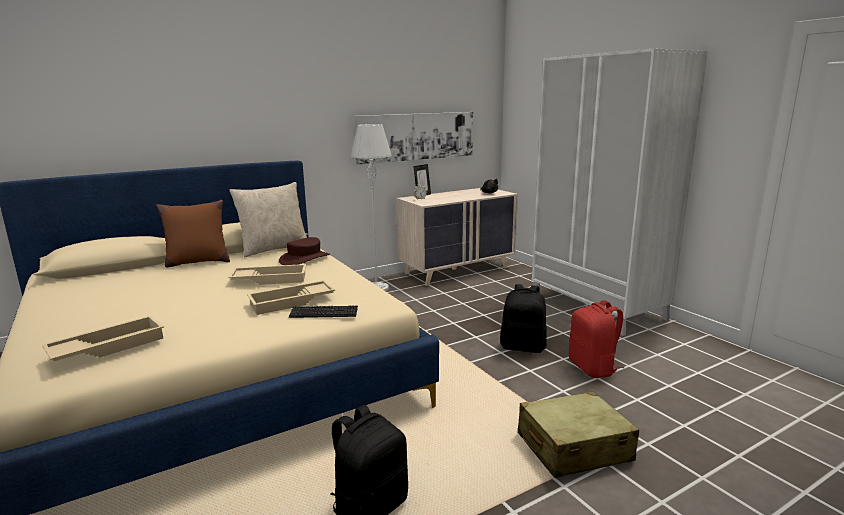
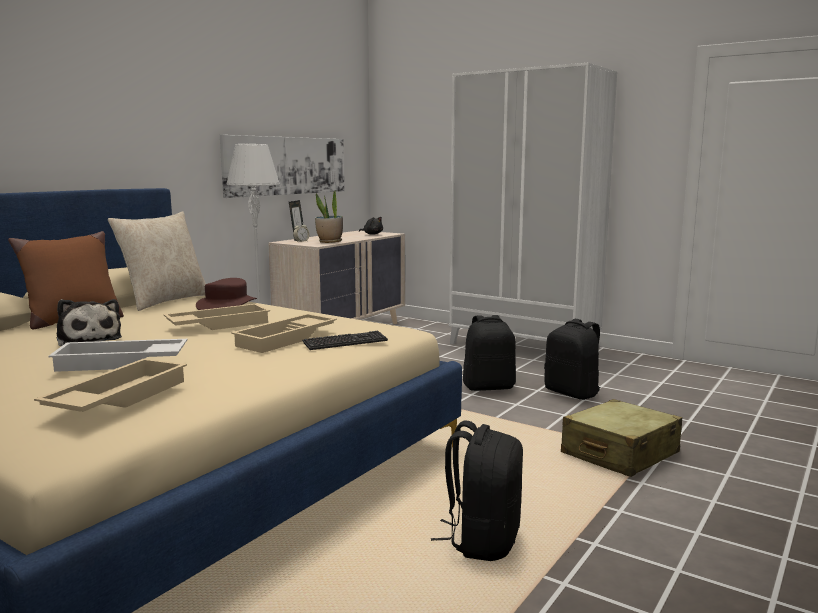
camera: 25 degrees left, 5 degrees down
red backpack [569,300,624,378] -> black backpack [544,319,601,400]
none -> white tray [48,339,188,372]
none -> plush toy [57,299,122,346]
none -> potted plant [315,191,343,243]

